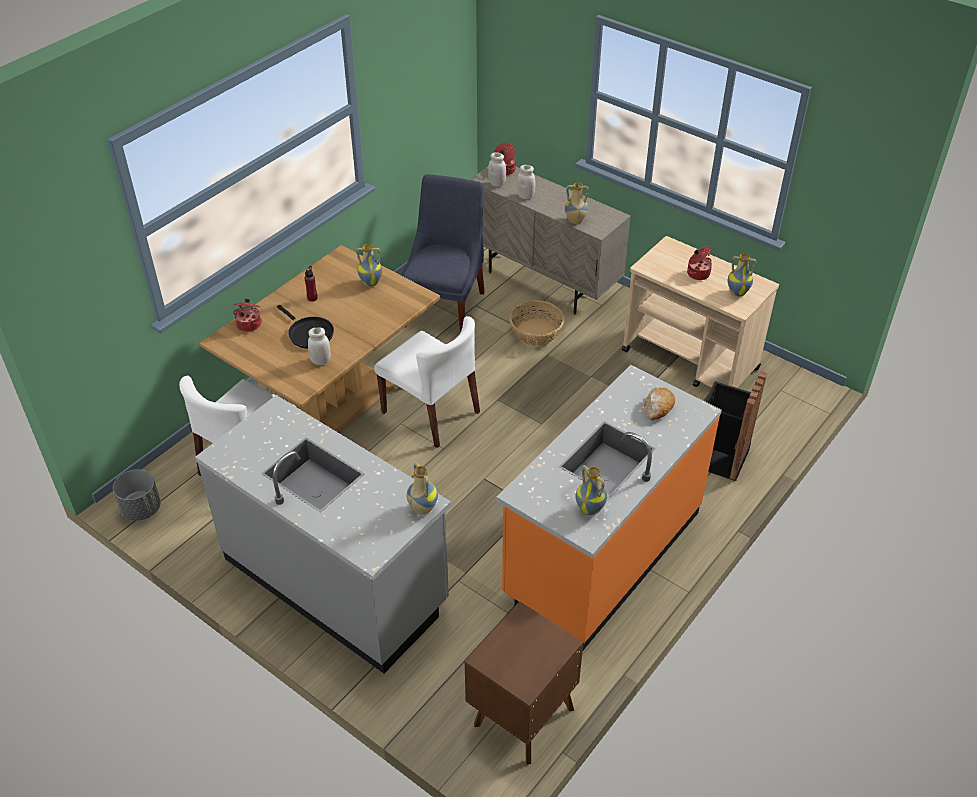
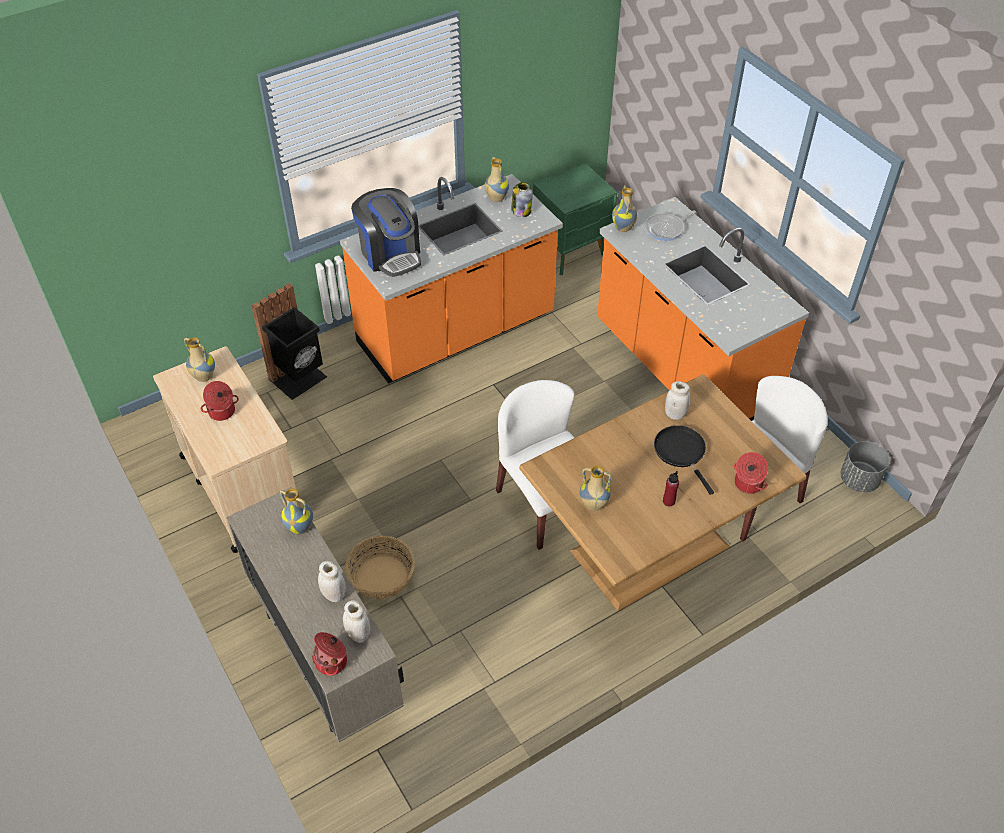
camera: 160 degrees left, 5 degrees up
grey counter [195,395,451,673] -> orange counter [597,197,809,421]
blue chair [401,174,485,332] -> none
brown nightstand [464,601,583,764] -> green nightstand [533,163,618,275]
bread [644,387,675,421] -> coffee machine [351,188,421,277]
none -> jar [511,182,533,217]
none -> frying pan [645,210,696,241]

